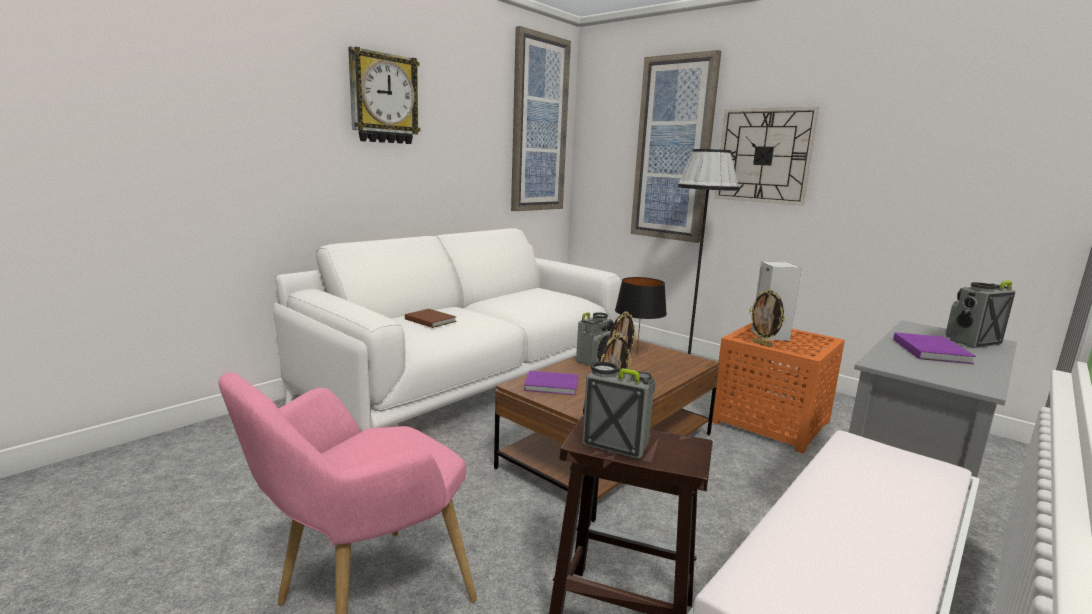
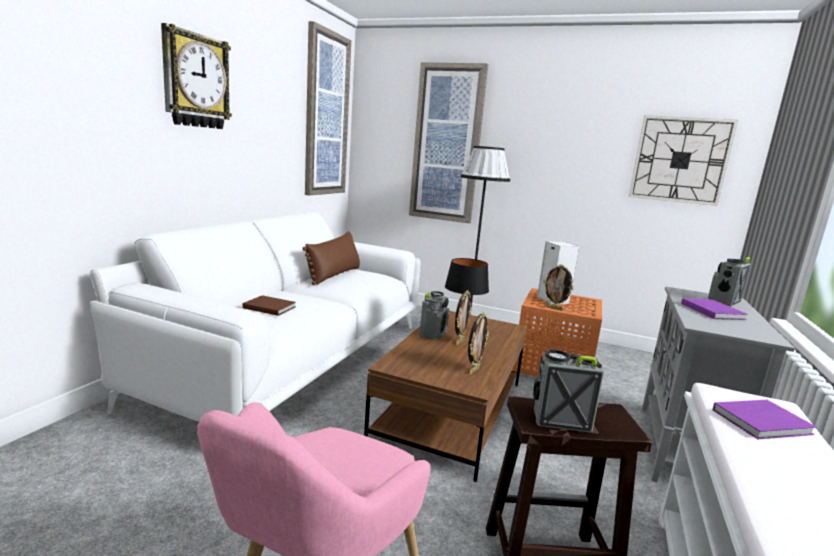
camera: 20 degrees left, 0 degrees up
purple book [524,371,578,395] -> purple book moved to [713,400,817,439]
wall clock [715,107,819,206] -> wall clock moved to [629,115,738,206]
none -> brown pillow [302,231,360,285]

